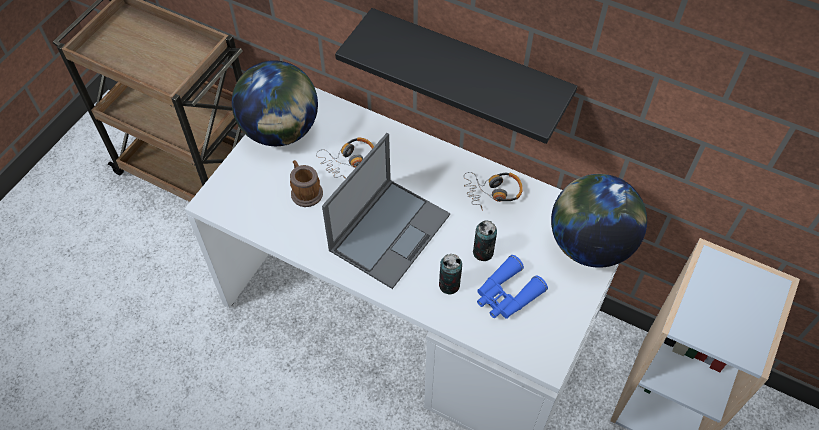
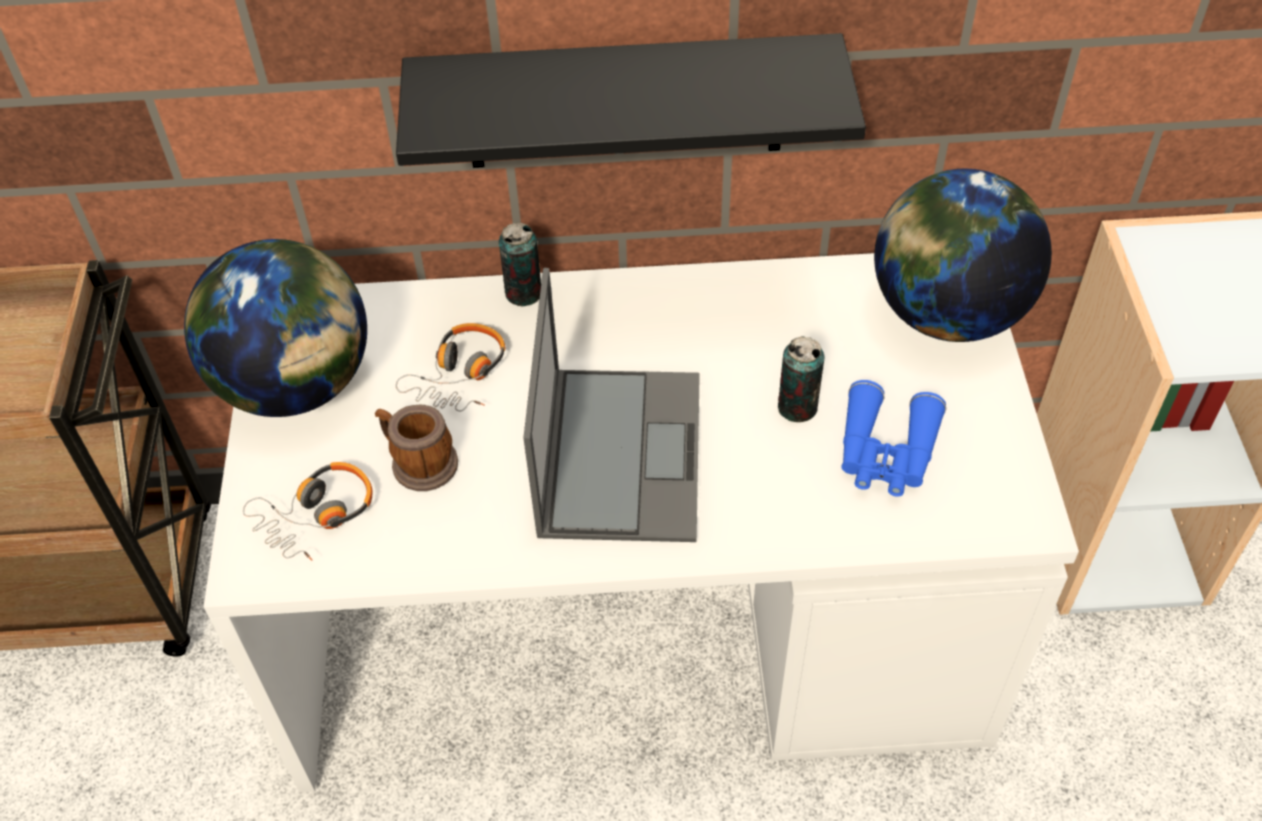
camera: 30 degrees left, 5 degrees down
can [439,254,462,295] -> can moved to [499,223,541,306]
headphones [464,172,523,211] -> headphones moved to [243,462,373,561]

